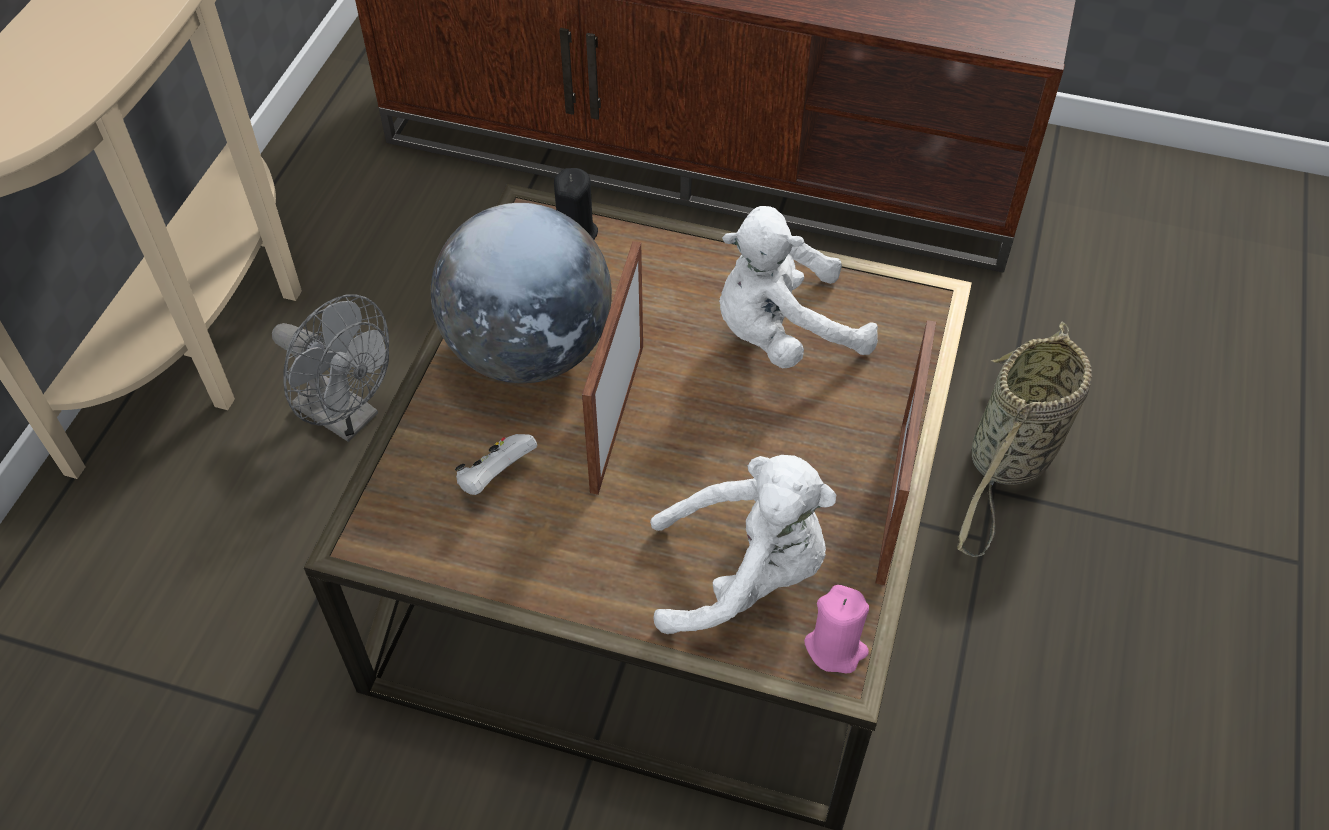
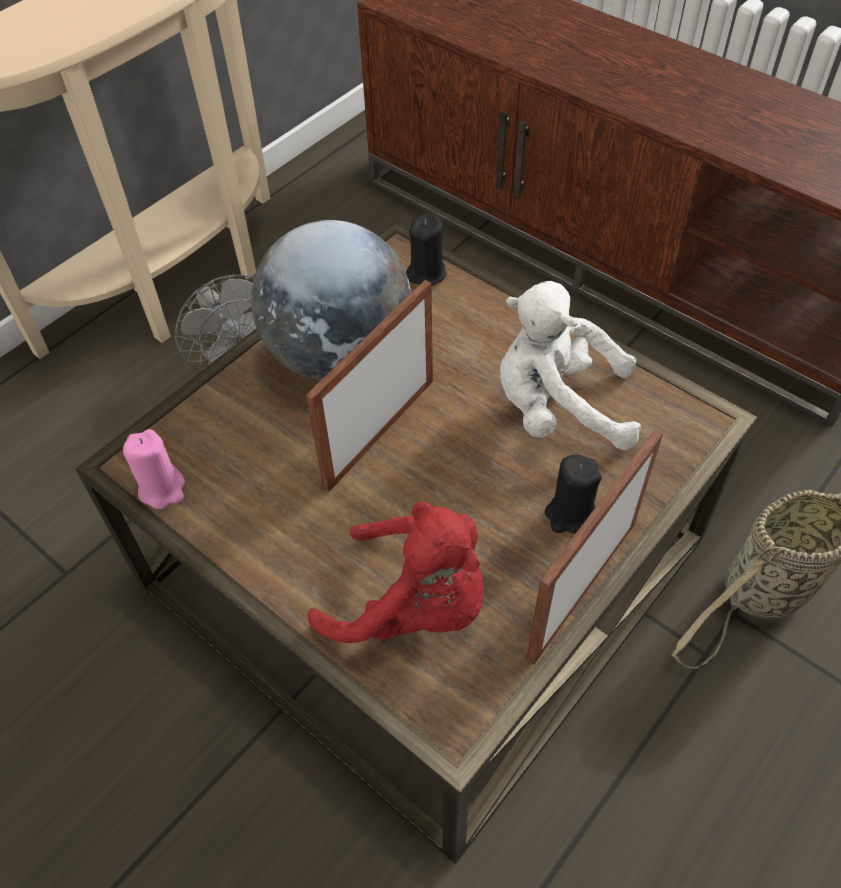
camera: 25 degrees right, 0 degrees up
white game controller [455,434,537,495] -> none
white plush toy [650,455,836,634] -> red plush toy [308,502,484,643]
pink candle [804,585,869,673] -> pink candle moved to [123,429,185,509]
none -> black candle [545,455,602,534]

